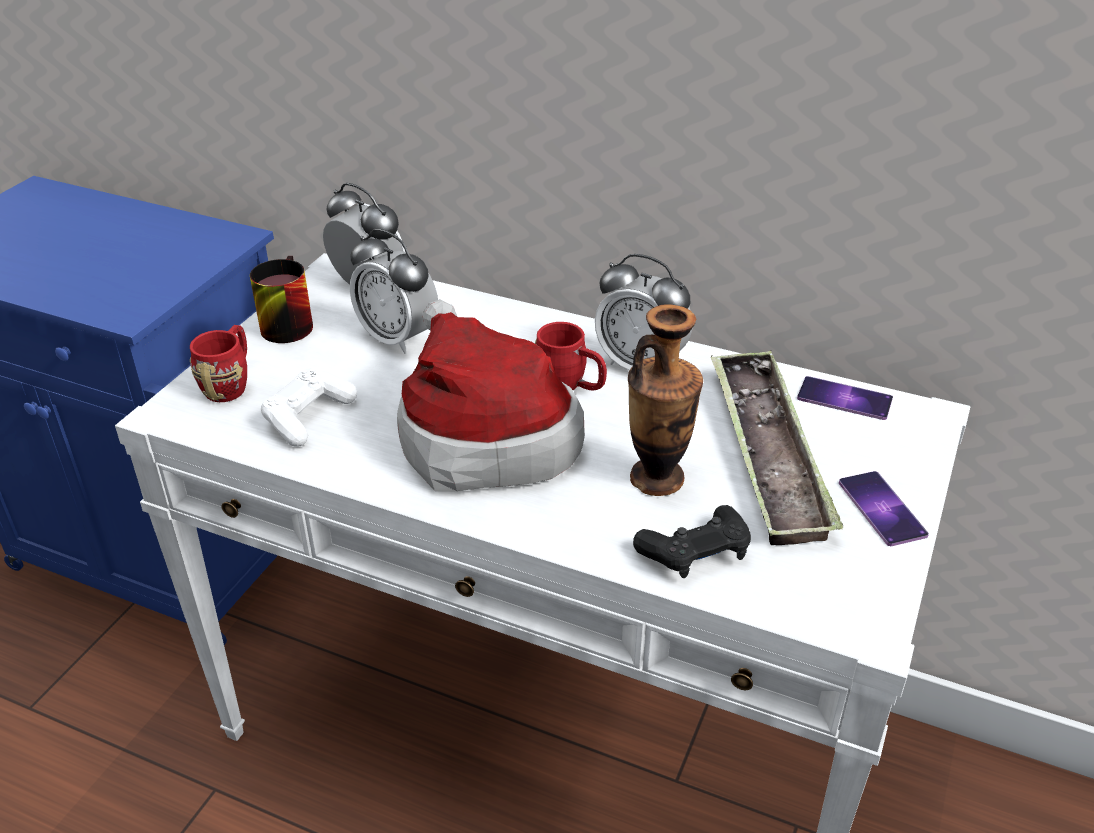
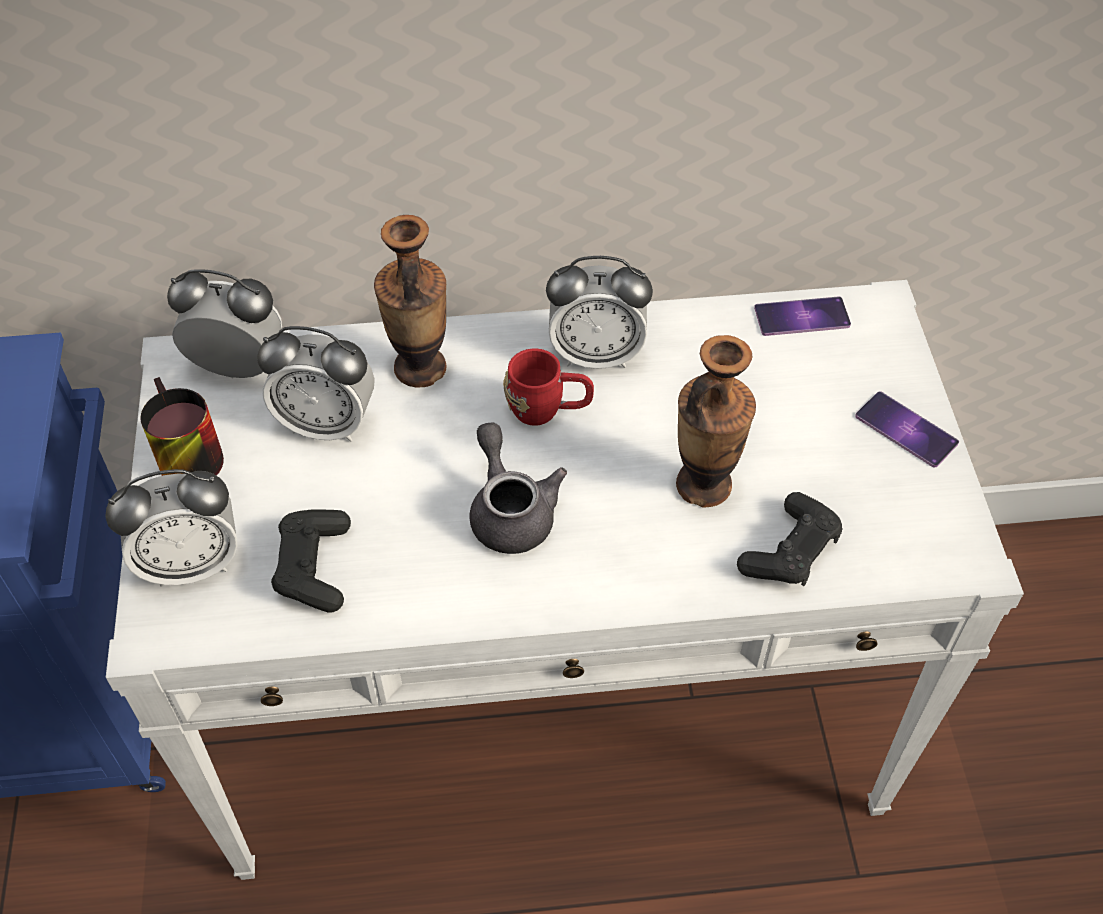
camera: 30 degrees left, 15 degrees up
red mug [190,325,247,402] -> alarm clock [105,469,237,587]
white game controller [261,368,357,447] -> black game controller [271,509,351,613]
hat [397,299,585,491] -> grey teapot [469,423,567,554]
tray [711,351,843,545] -> none
none -> vase [374,215,447,388]

